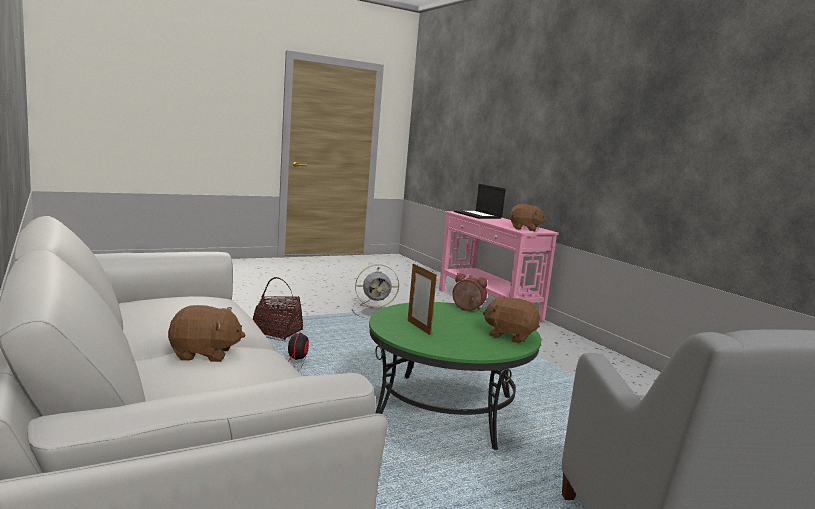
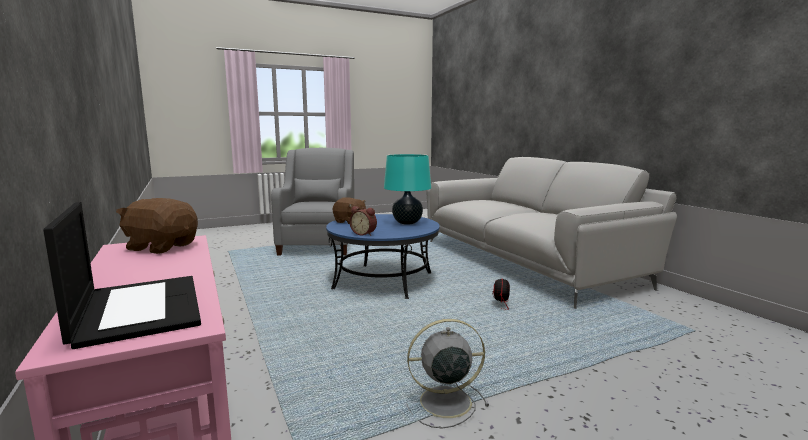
camera: 175 degrees left, 0 degrees up
brown plush toy [168,305,245,362] -> none
basket [253,277,303,342] -> none
green coffee table [369,302,541,450] -> blue coffee table [326,214,440,299]
picture frame [408,263,437,336] -> turquoise table lamp [384,154,431,225]

